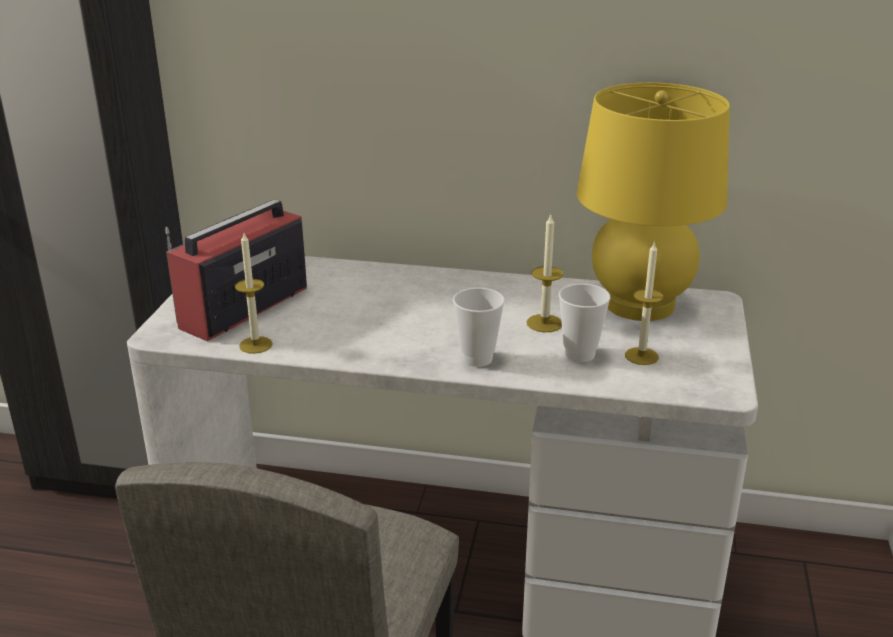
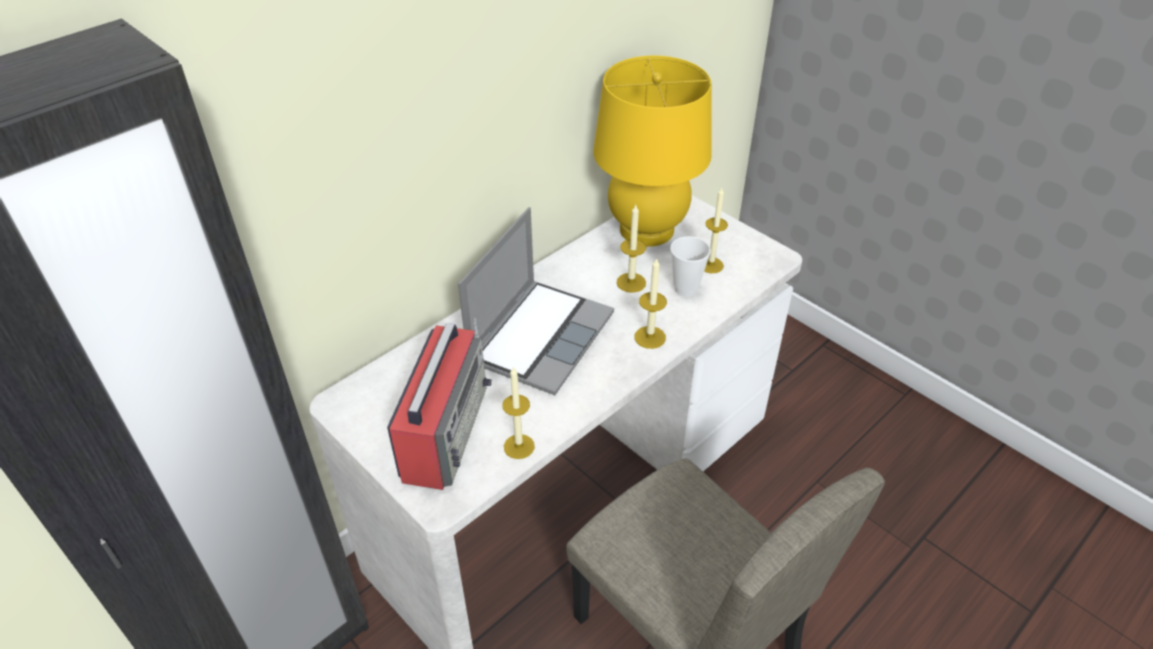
camera: 55 degrees left, 15 degrees up
radio [165,199,307,341] -> radio turned 150 degrees counterclockwise [387,318,492,490]
cup [453,288,505,367] -> candle [634,257,667,349]
none -> laptop [458,207,614,395]

